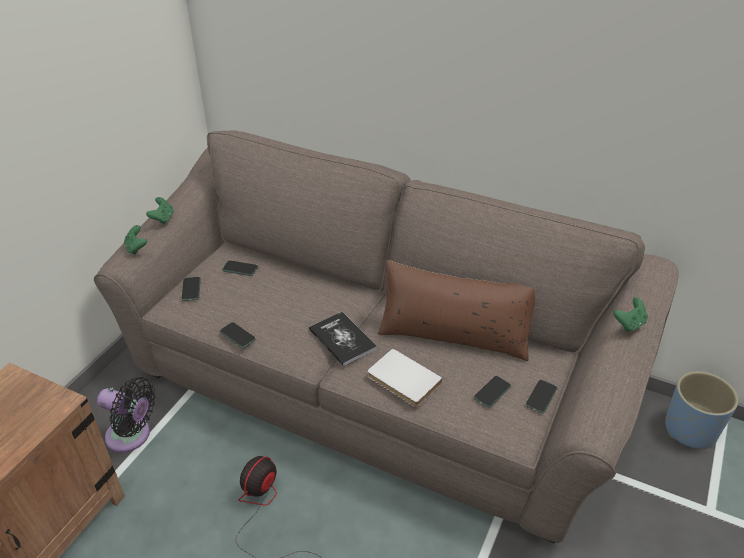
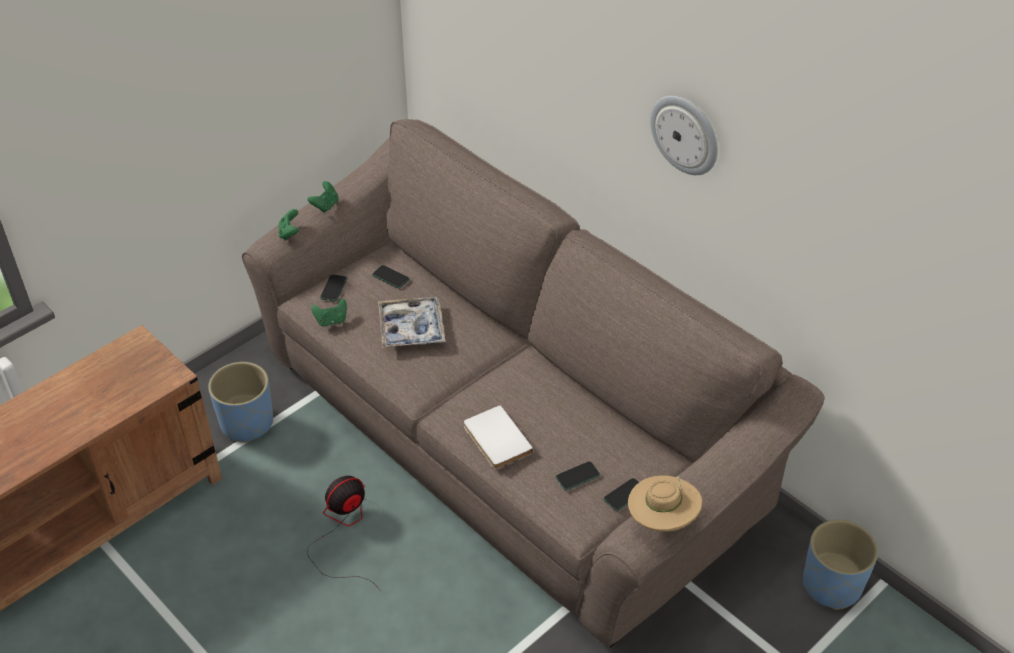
camera: 20 degrees right, 5 degrees up
black fan [97,377,155,453] -> blue planter [208,362,273,443]
phone [219,322,256,348] -> none
book [309,311,377,367] -> none
brown pillow [378,260,535,361] -> none
green game controller [613,298,648,332] -> green game controller moved to [311,299,347,326]
none -> tray [378,297,445,348]
none -> beige hat [628,475,702,532]
none -> wall clock [650,96,718,175]

